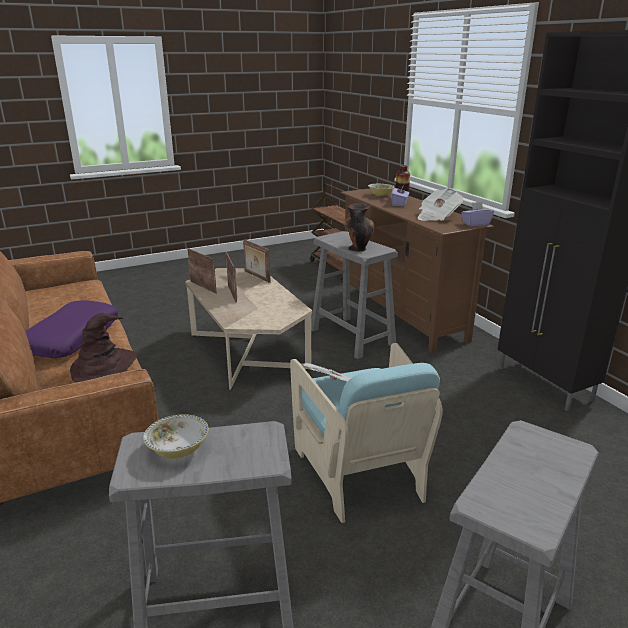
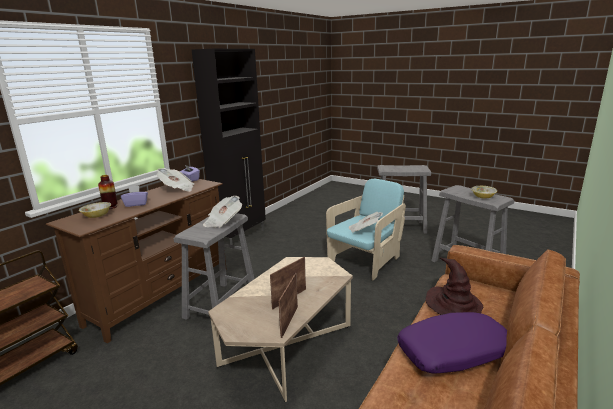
camera: 120 degrees left, 5 degrees down
picture frame [243,239,271,283] -> none
vase [343,203,374,251] -> newspaper [203,196,242,228]

